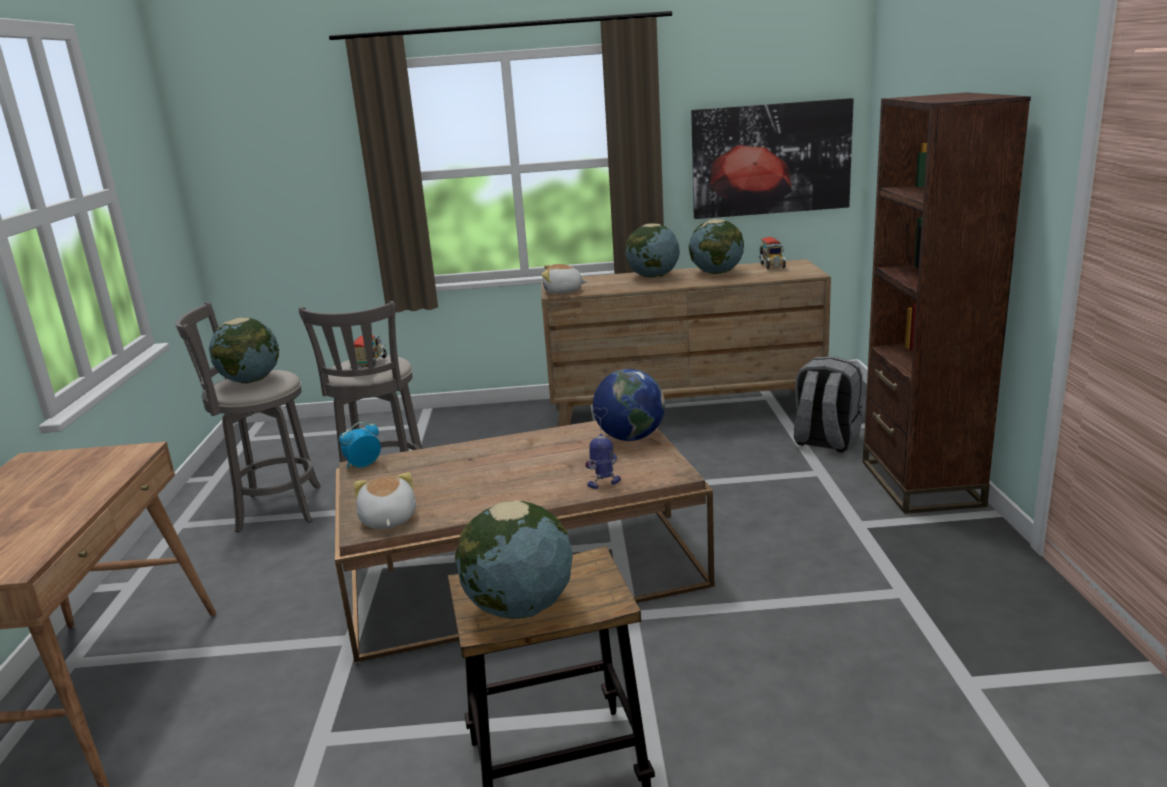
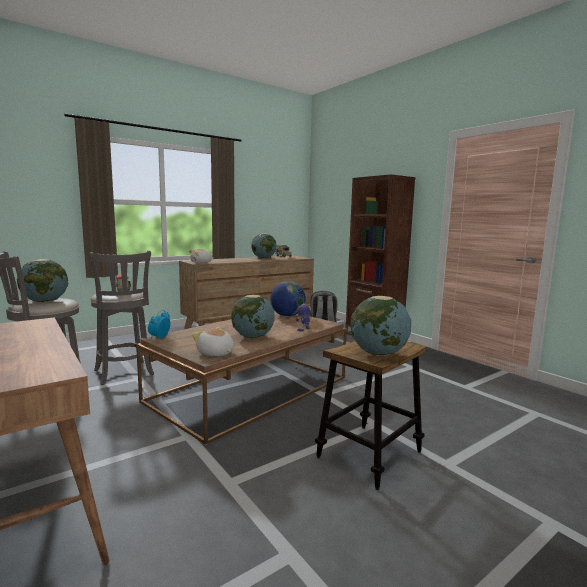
camera: 35 degrees left, 10 degrees down
globe [625,223,680,278] -> globe moved to [231,295,275,339]
picture [691,98,854,219] -> none

